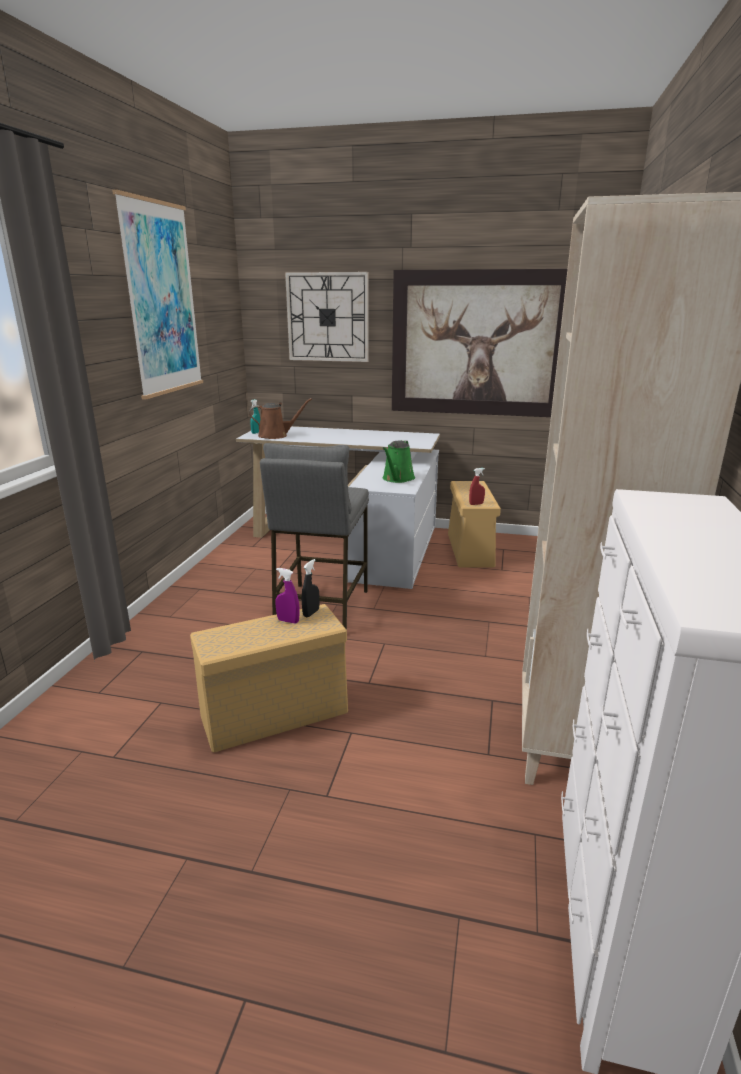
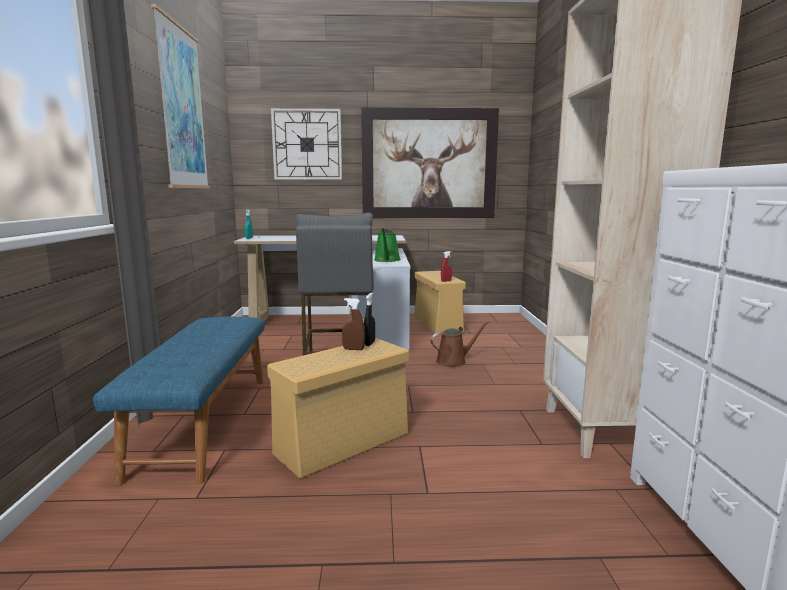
camera: 15 degrees left, 10 degrees down
brown watering can [249,398,312,439] -> brown watering can moved to [430,321,489,367]
purple spray bottle [275,568,300,624] -> brown spray bottle [342,298,365,350]
none -> blue bench [93,317,265,486]

